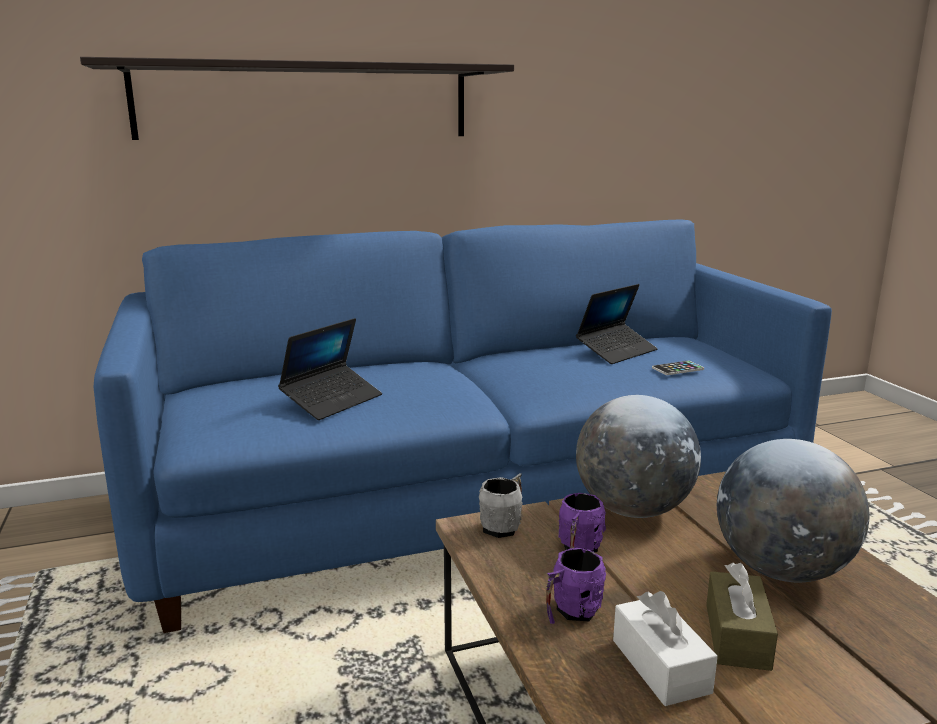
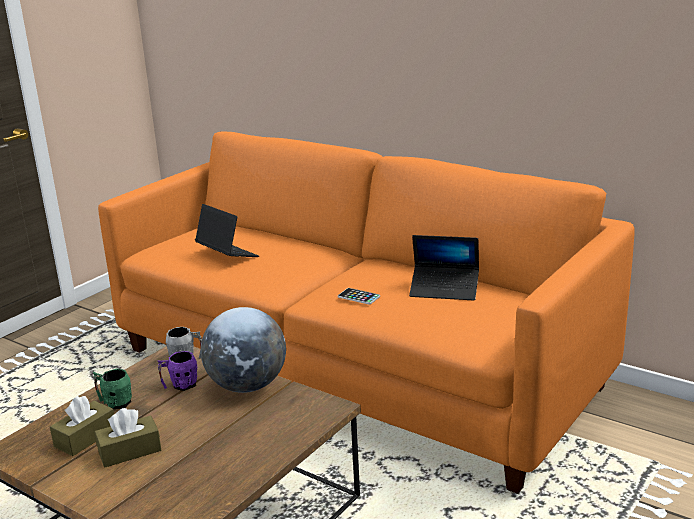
camera: 55 degrees right, 5 degrees up
shelf [80,57,514,140] -> none
blue sofa [94,219,832,633] -> orange sofa [98,131,634,494]
laptop [278,318,382,420] -> laptop turned 135 degrees counterclockwise [195,204,259,257]
purple mug [546,548,606,624] -> green mug [93,368,132,409]
white tissue box [613,591,718,706] -> brown tissue box [50,396,114,456]
phone [652,361,704,375] -> phone moved to [338,288,380,305]
globe [717,439,870,582] -> none

